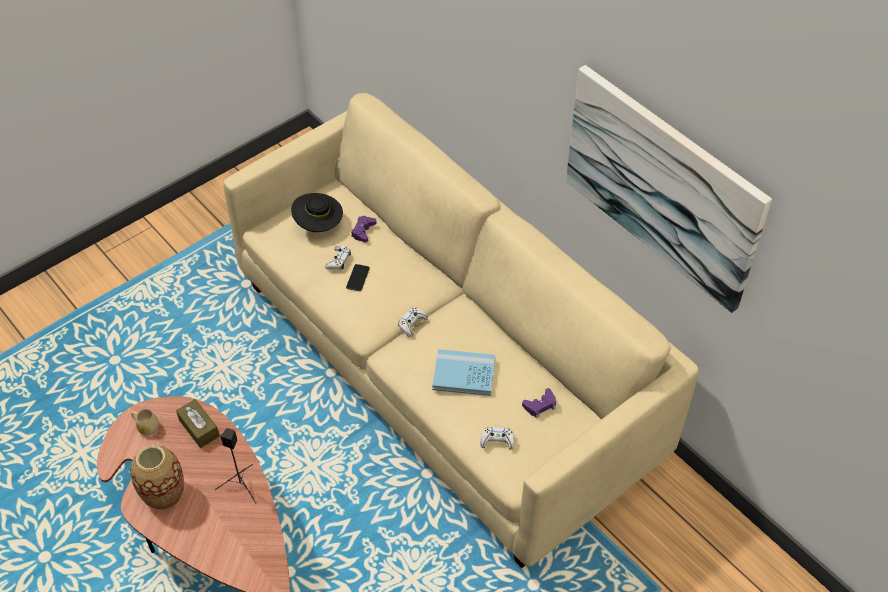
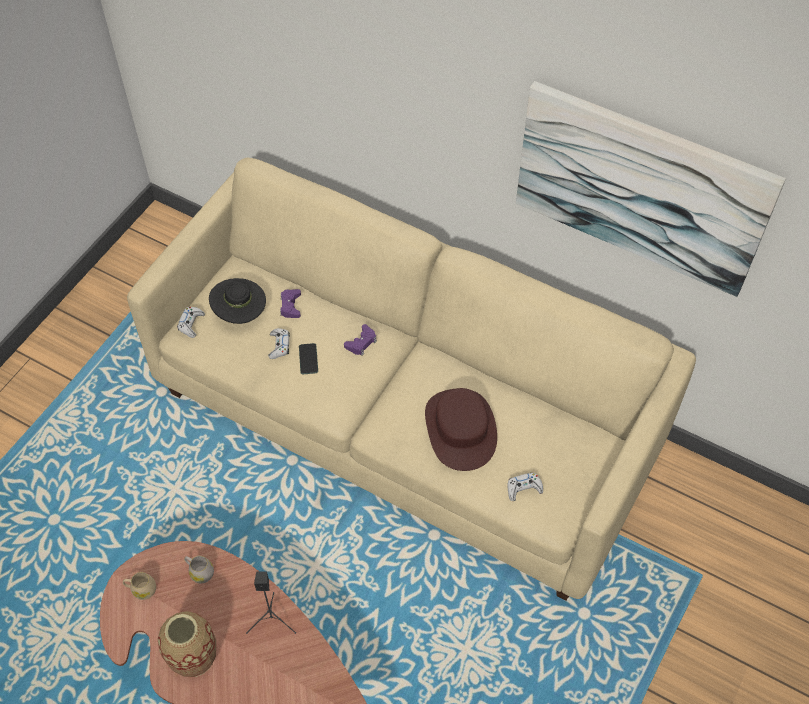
camera: 20 degrees left, 5 degrees up
brown tissue box [176,399,220,448] -> white mug [184,556,214,583]
white game controller [398,307,428,337] -> white game controller moved to [177,307,205,338]
blue book [432,349,495,396] -> brown hat [425,388,497,471]
purple game controller [522,388,556,418] -> purple game controller moved to [344,324,377,356]

